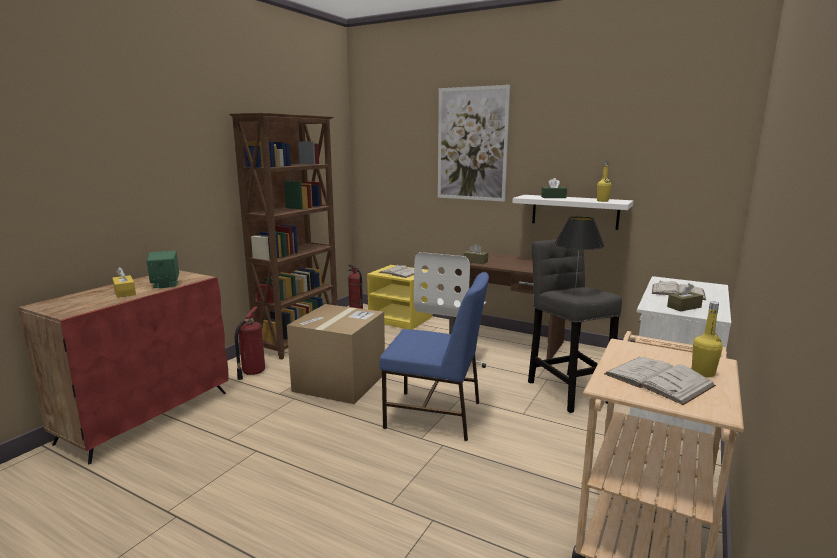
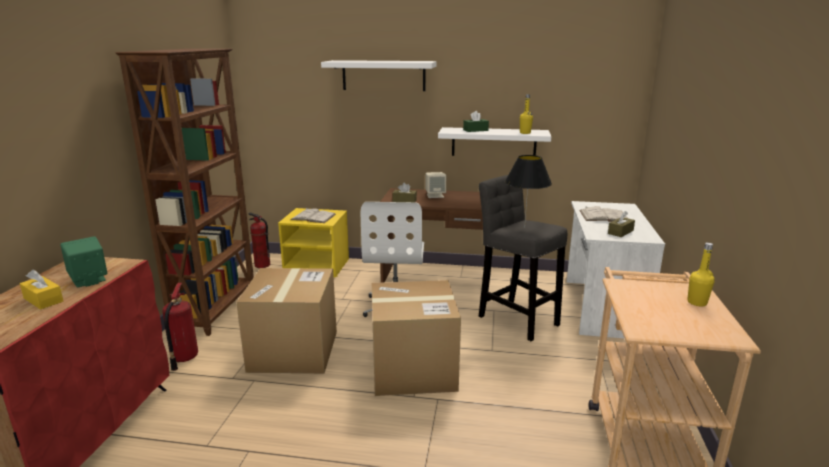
camera: 20 degrees left, 5 degrees up
blue chair [379,272,489,441] -> cardboard box [372,280,461,396]
picture [438,85,510,202] -> white shelf [321,60,437,91]
white book [604,357,716,405] -> none
none -> beige speaker [425,172,446,198]

